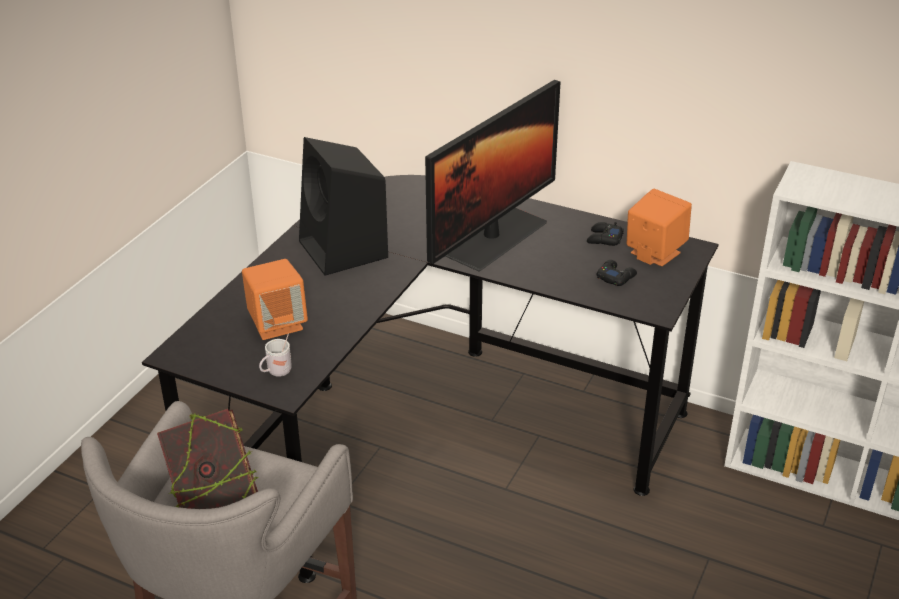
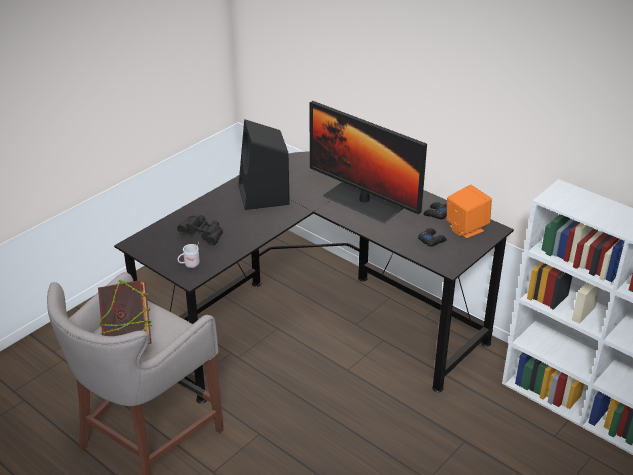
camera: 15 degrees right, 0 degrees up
orange speaker [242,259,308,340] -> black binoculars [177,215,223,245]
monitor [425,80,561,272] -> monitor turned 75 degrees clockwise [309,101,427,223]

